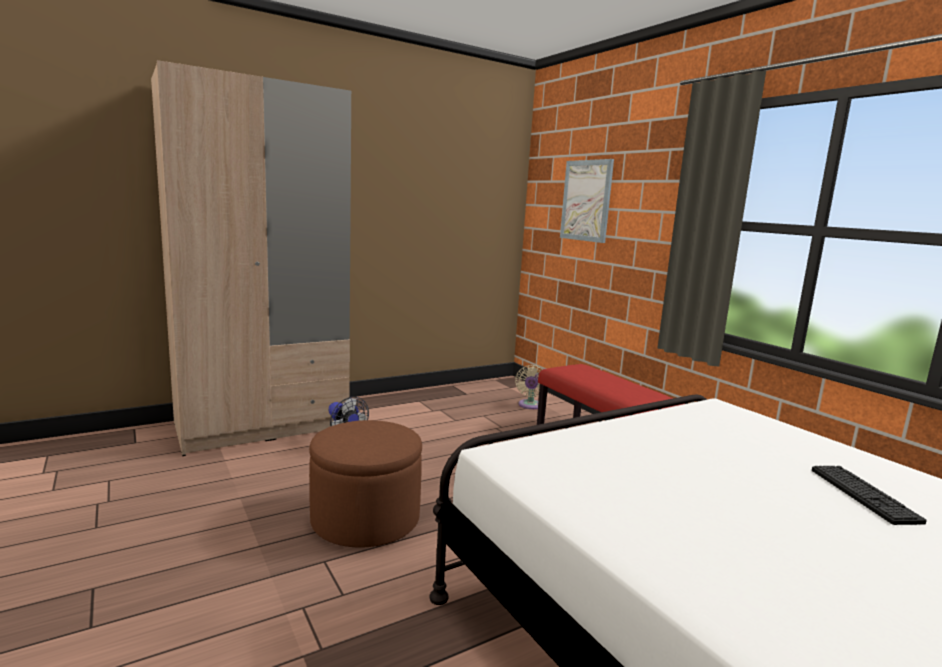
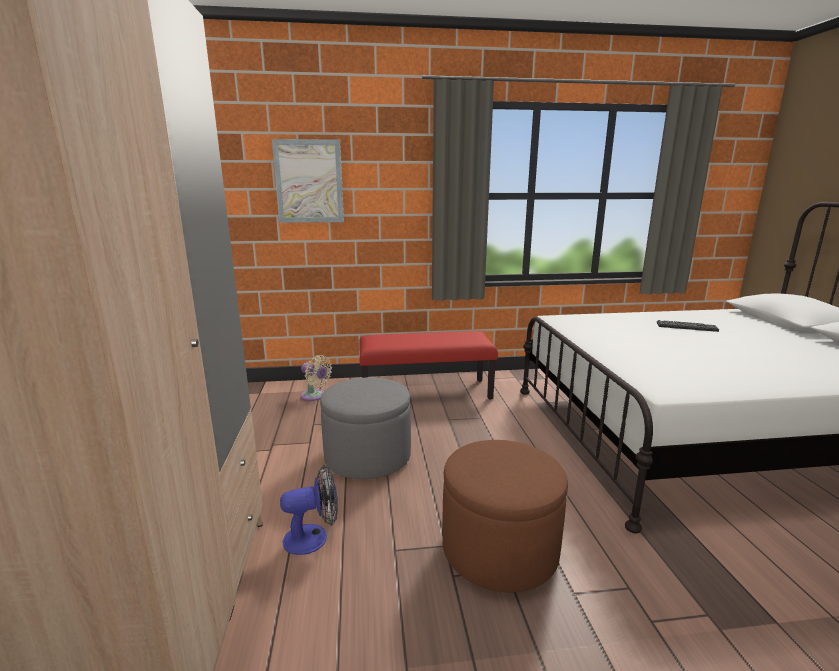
camera: 65 degrees left, 5 degrees up
none -> grey ottoman [320,377,411,479]

